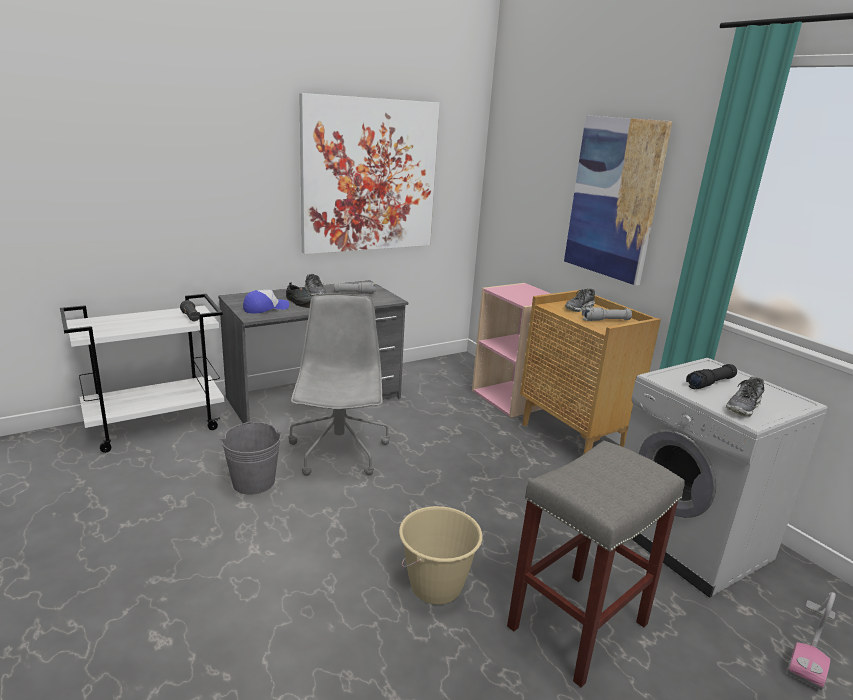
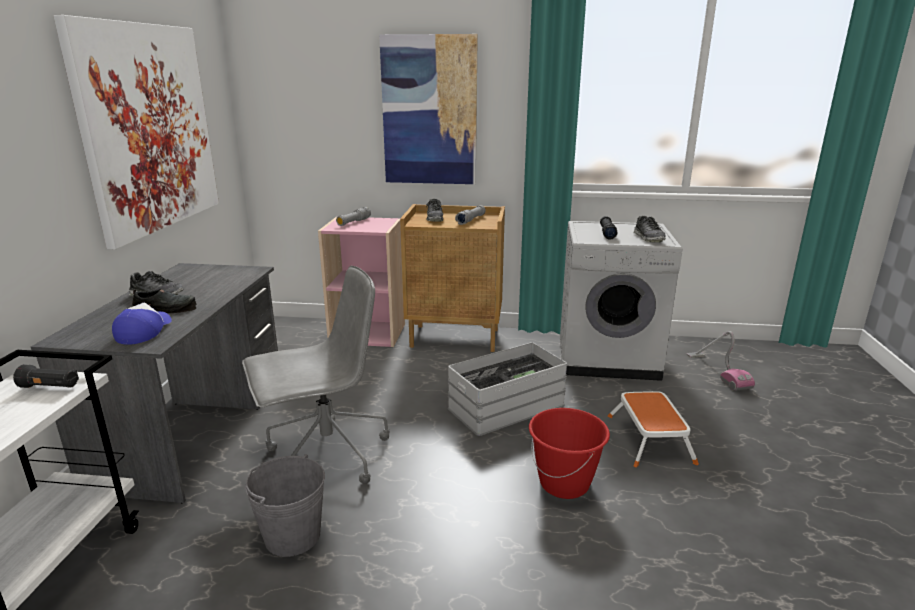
camera: 50 degrees left, 0 degrees up
grey office chair [288,294,390,476] -> grey office chair turned 120 degrees clockwise [242,266,390,484]
grey flashlight [334,282,376,294] -> grey flashlight moved to [336,207,371,226]
beige bucket [399,506,483,605] -> red bucket [529,408,610,499]
grey stool [507,441,685,688] -> orange step ladder [608,391,699,468]
none -> grey storage box [448,342,567,436]

